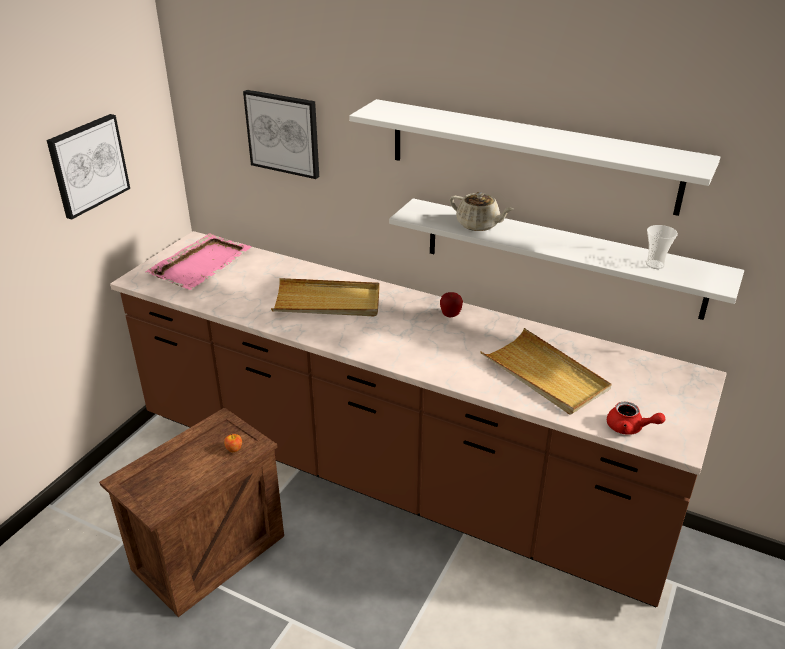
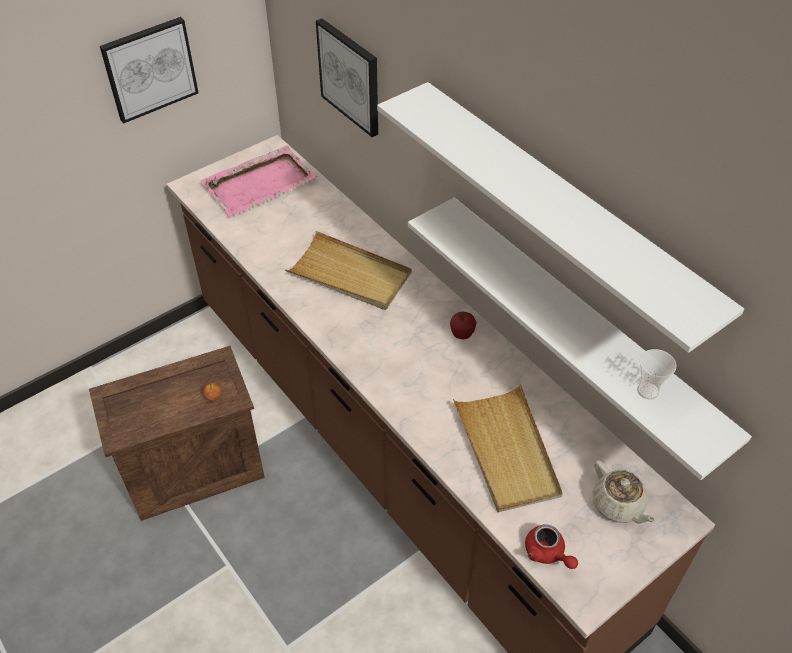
camera: 25 degrees right, 15 degrees up
beige teapot [450,192,513,231] -> beige teapot moved to [592,460,656,524]

